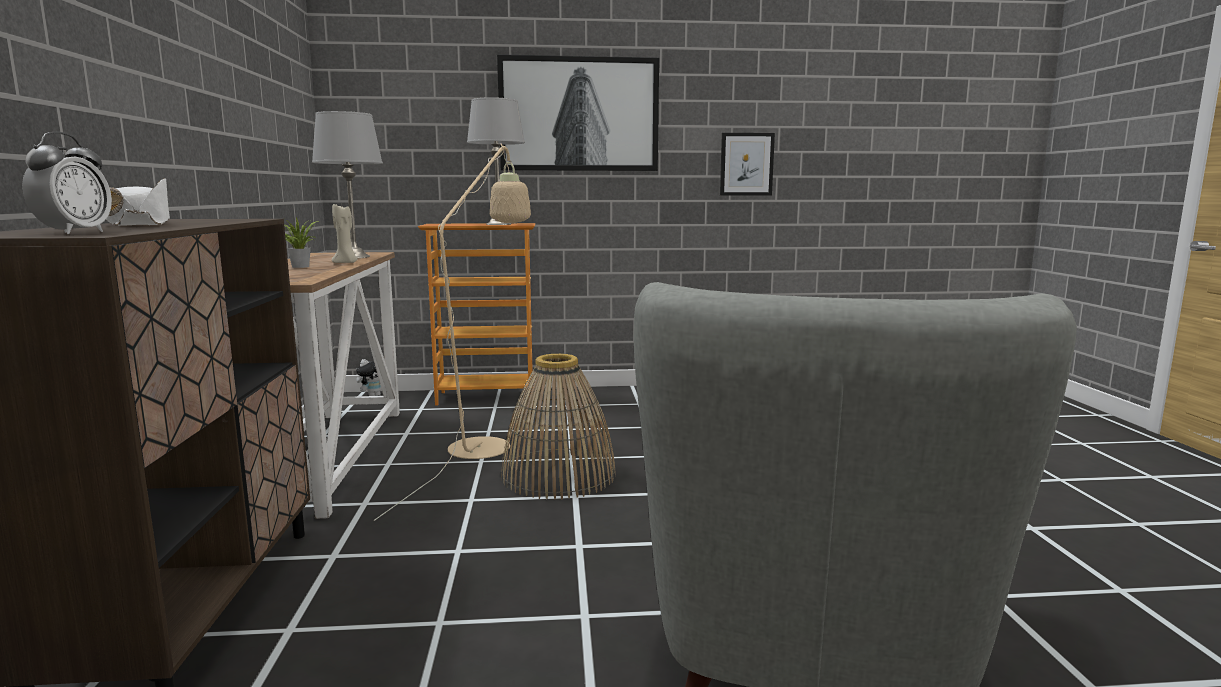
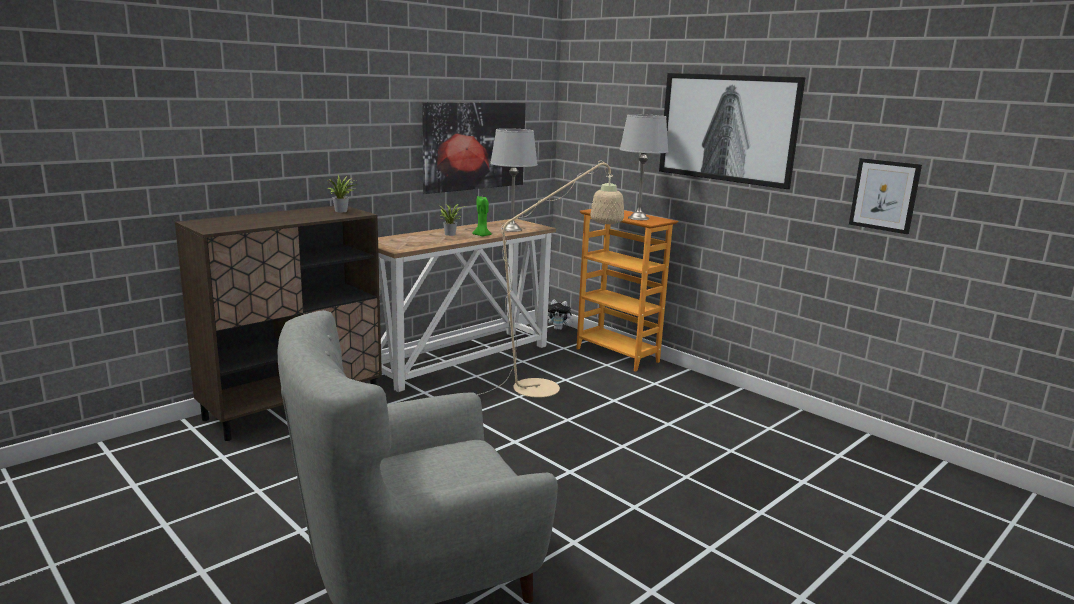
camera: 50 degrees right, 5 degrees up
alarm clock [22,132,112,234] -> none
white hat [106,178,170,226] -> none
beige candle [332,204,358,263] -> green candle [472,196,492,237]
basket [501,354,616,500] -> none
none -> potted plant [327,174,355,212]
none -> picture [422,102,526,194]

